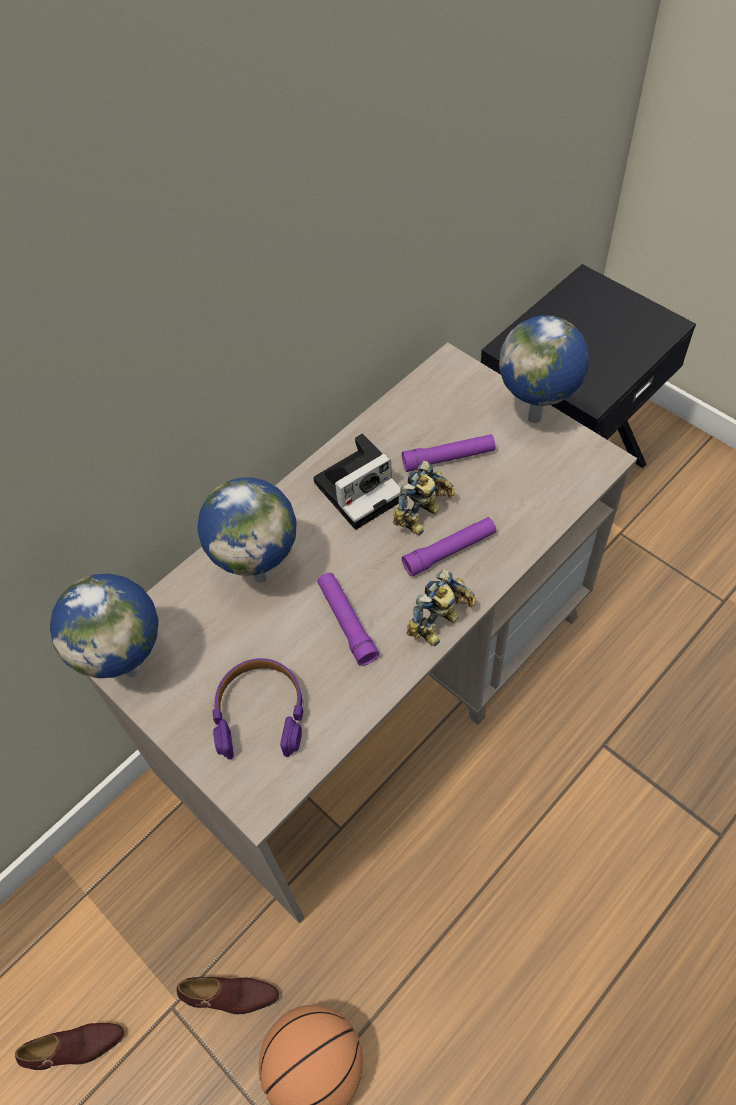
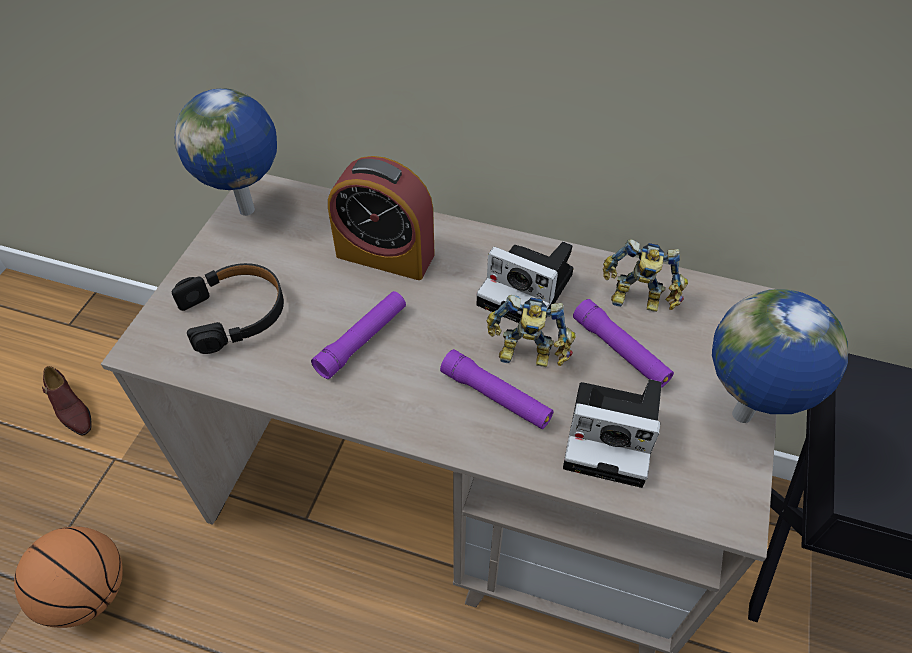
camera: 60 degrees right, 5 degrees down
brown shoe [177,977,279,1014] -> none
globe [197,477,297,583] -> alarm clock [328,156,435,280]
purple headphones [212,658,304,760] -> black headphones [172,263,284,354]
toy robot [406,569,476,646] -> toy robot moved to [603,239,688,312]
none -> camera [563,379,662,488]

